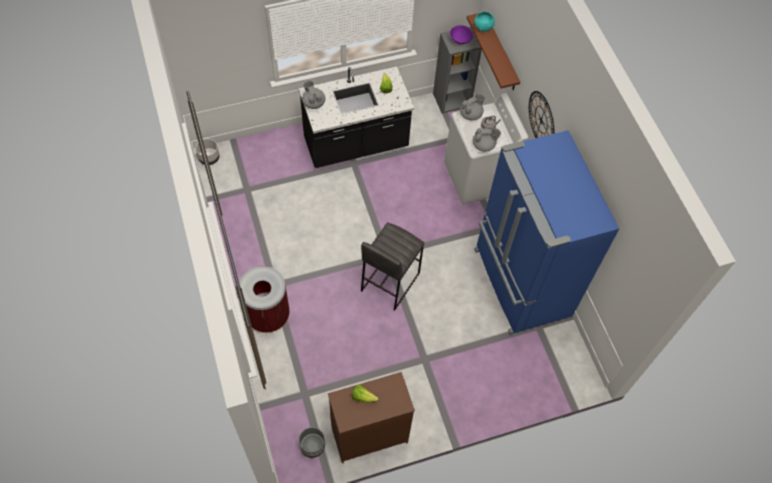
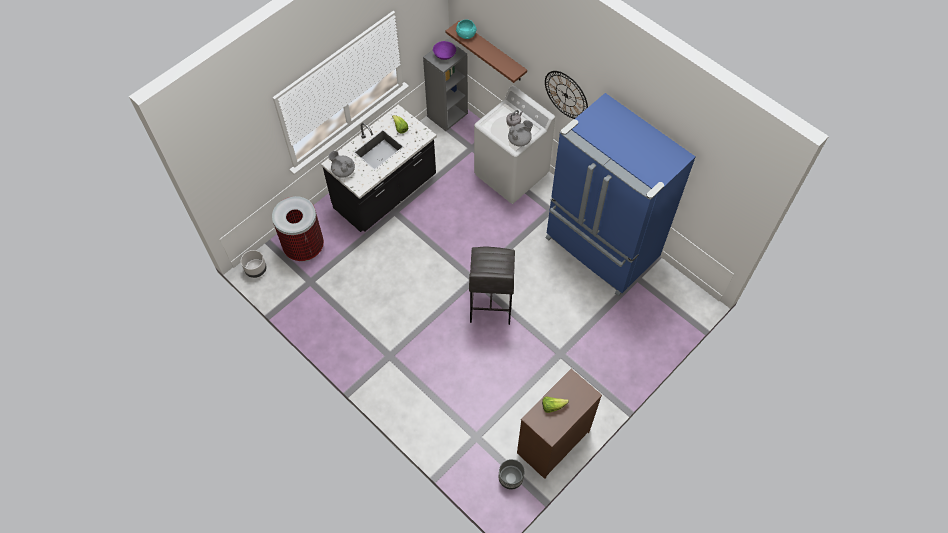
camera: 25 degrees left, 0 degrees up
trash can [239,266,290,333] -> trash can moved to [272,196,324,262]
grey teapot [460,94,485,120] -> none

